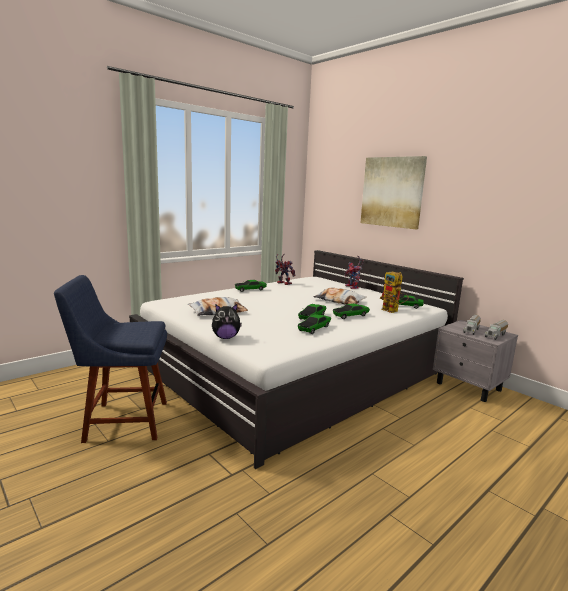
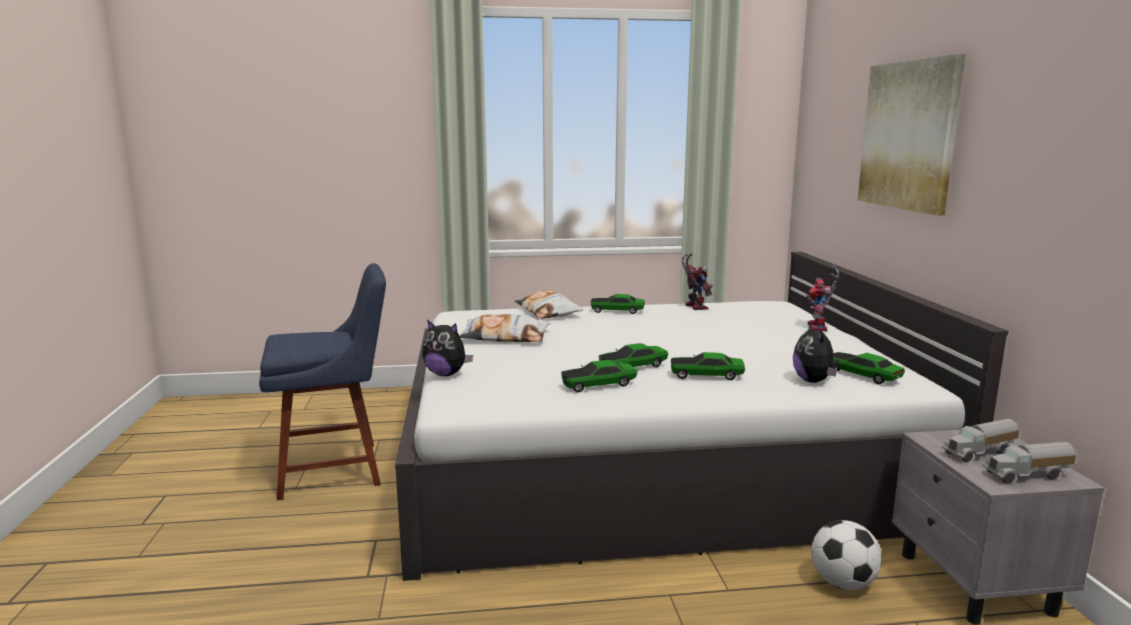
camera: 35 degrees right, 0 degrees up
blue chair [54,275,167,443] -> blue chair turned 135 degrees clockwise [259,263,386,500]
pillow [313,288,367,304] -> pillow moved to [514,290,583,319]
toy robot [380,272,409,313] -> plush toy [793,321,839,383]
none -> football [811,520,882,590]

